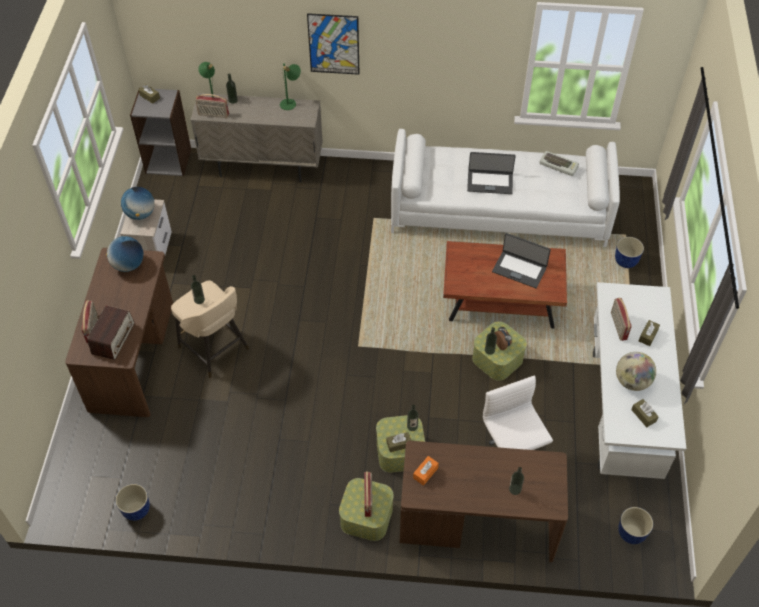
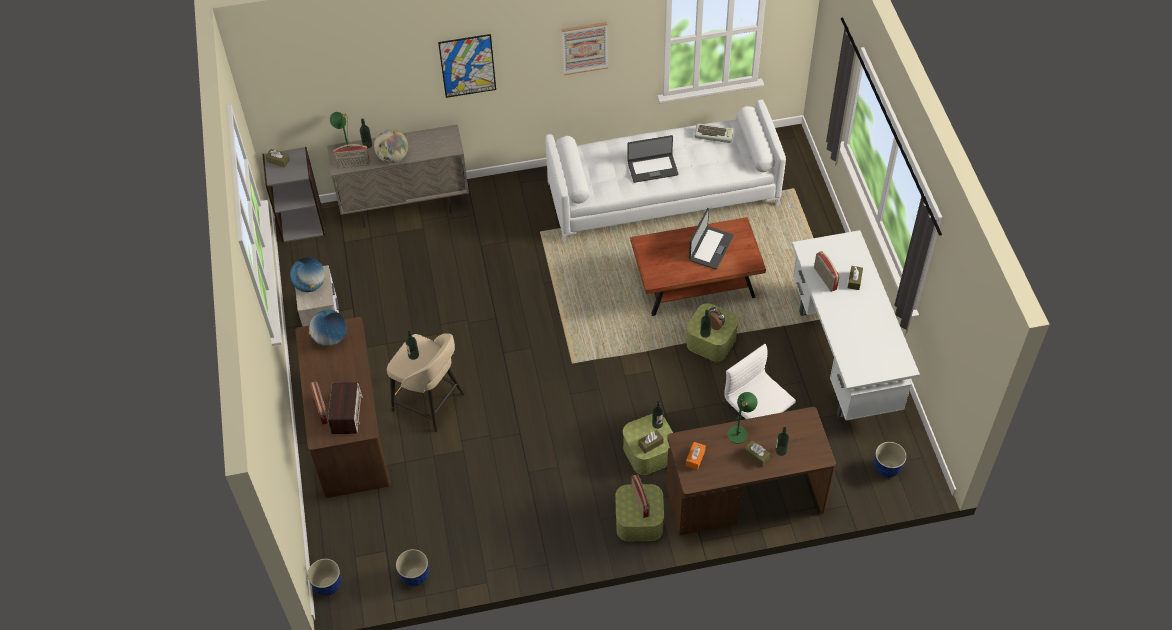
camera: 15 degrees left, 0 degrees up
green table lamp [280,63,301,110] -> green table lamp moved to [727,392,758,443]
laptop [492,233,551,288] -> laptop turned 75 degrees counterclockwise [689,208,734,269]
planter [615,237,644,268] -> planter moved to [307,559,341,596]
globe [616,352,656,391] -> globe moved to [374,129,408,163]
brown tissue box [631,399,659,427] -> brown tissue box moved to [744,440,771,467]
none -> picture [562,22,608,75]

